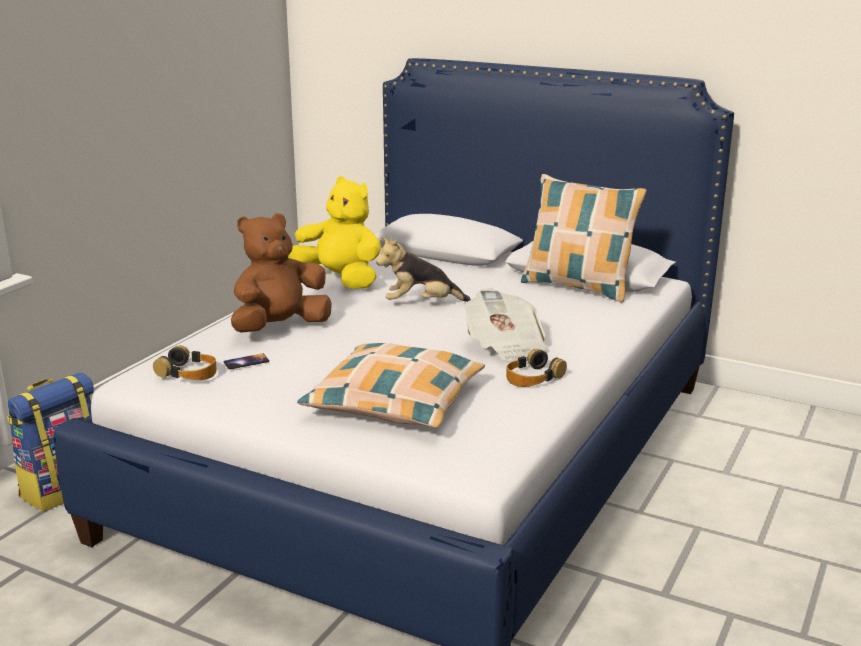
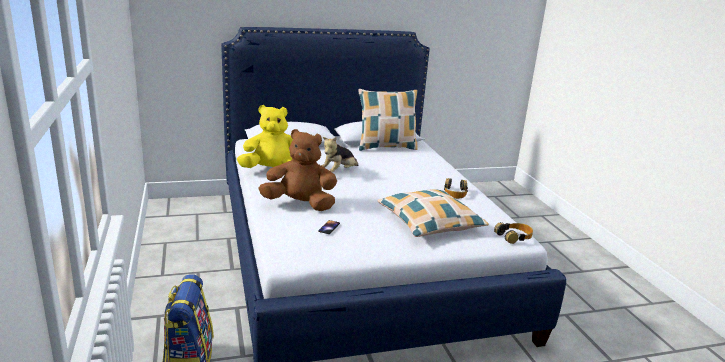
camera: 45 degrees left, 0 degrees up
headphones [153,345,217,380] -> headphones moved to [494,222,533,244]
brown plush toy [231,213,332,333] -> brown plush toy turned 90 degrees clockwise [258,129,337,211]
newspaper [464,288,548,364] -> none

